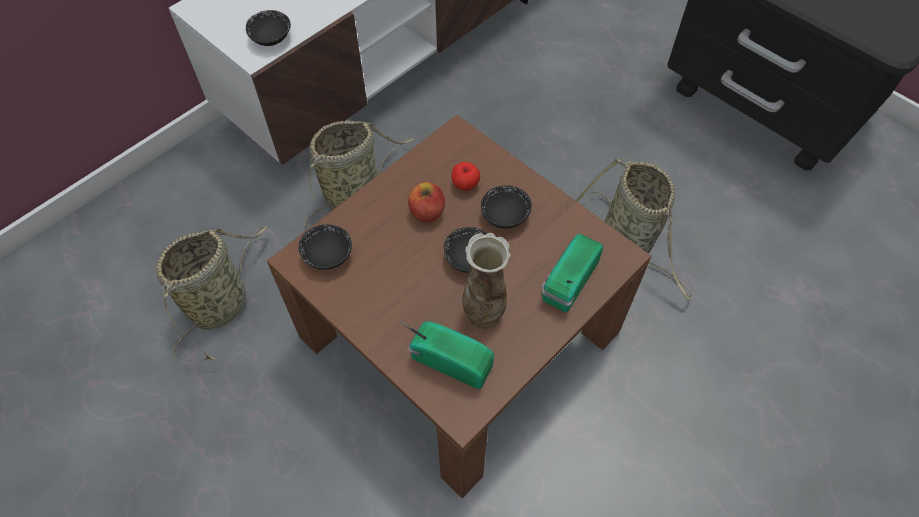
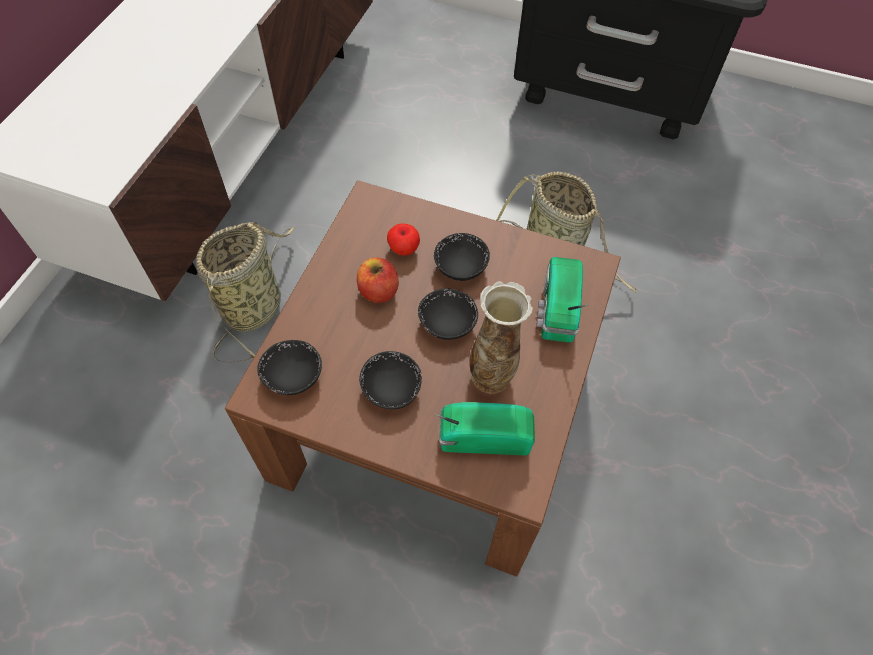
camera: 25 degrees left, 0 degrees up
basket [156,226,268,361] -> none
black bowl [246,10,291,46] -> black bowl moved to [359,351,422,409]

